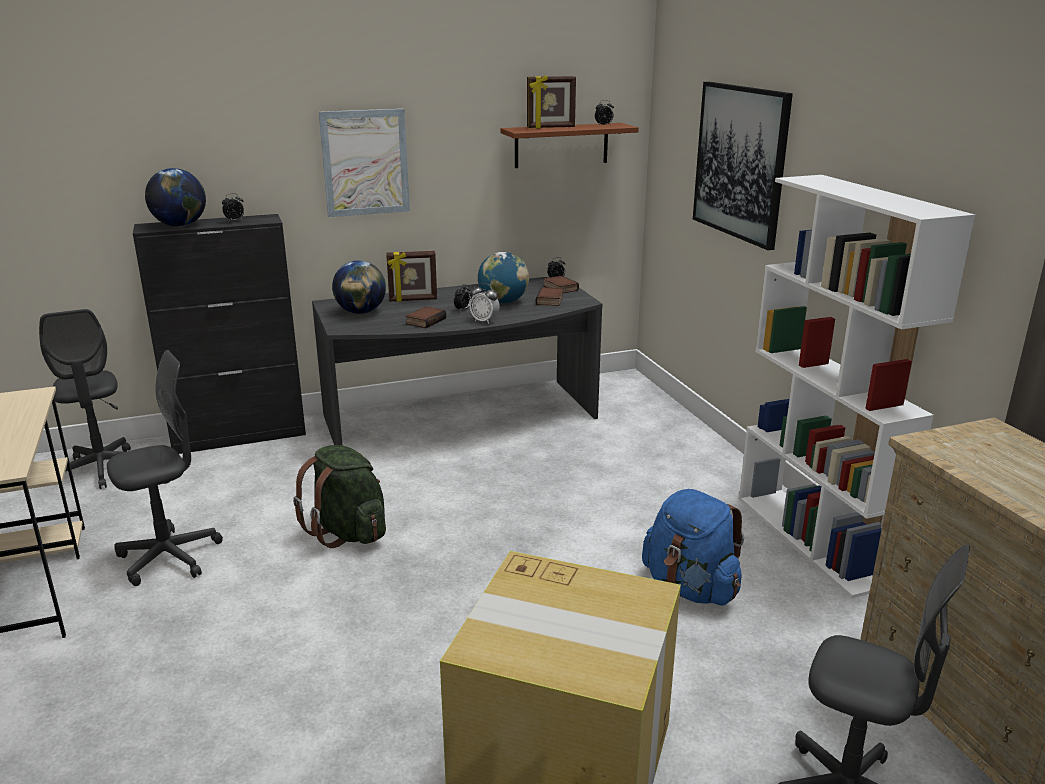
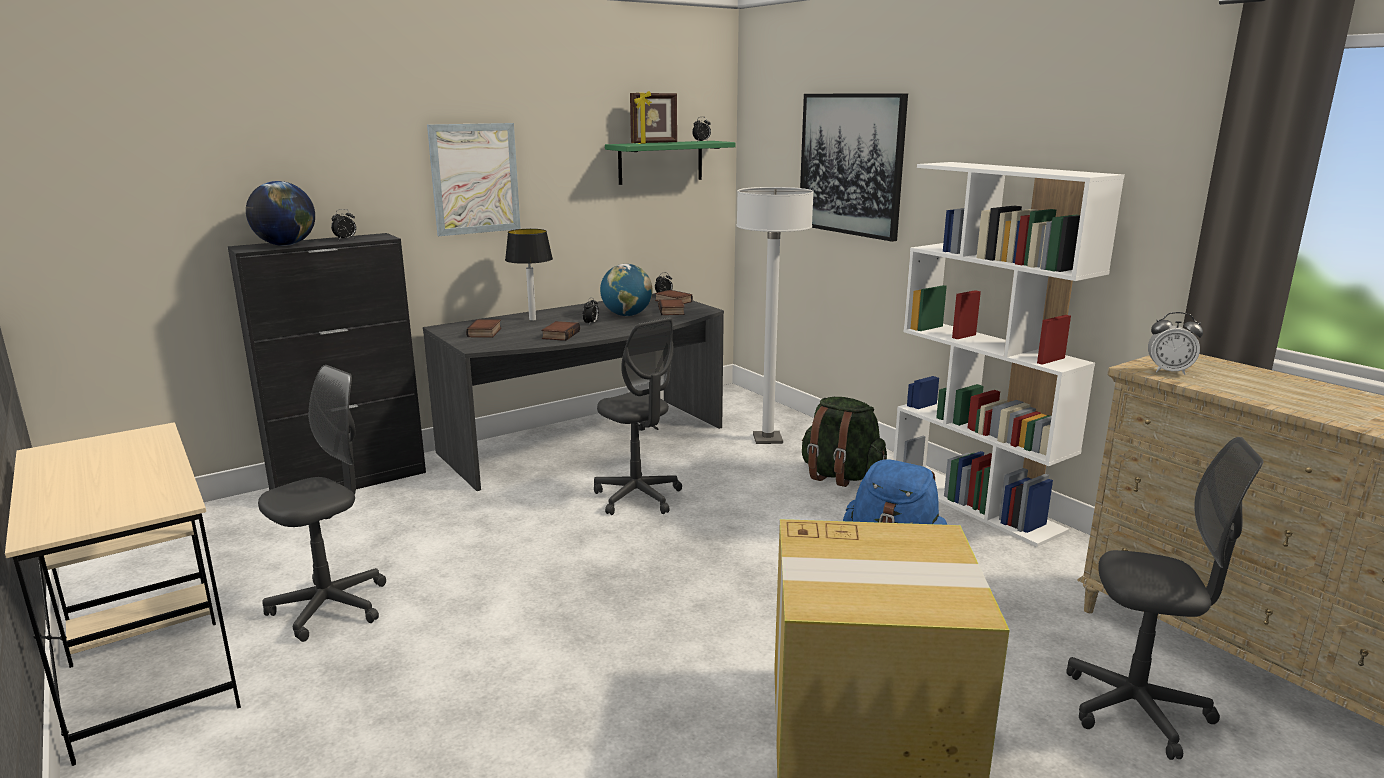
camera: 15 degrees left, 5 degrees down
grey office chair [39,309,131,489] -> grey office chair moved to [594,318,682,515]
green backpack [293,445,386,548] -> green backpack moved to [802,397,887,487]
globe [332,260,386,314] -> book [466,319,501,337]
picture frame [386,251,437,302] -> table lamp [505,229,553,321]
alarm clock [469,283,500,324] -> alarm clock moved to [1148,312,1203,375]
brown shelf [501,123,639,168] -> green shelf [605,141,736,185]
none -> white floor lamp [736,187,814,444]

